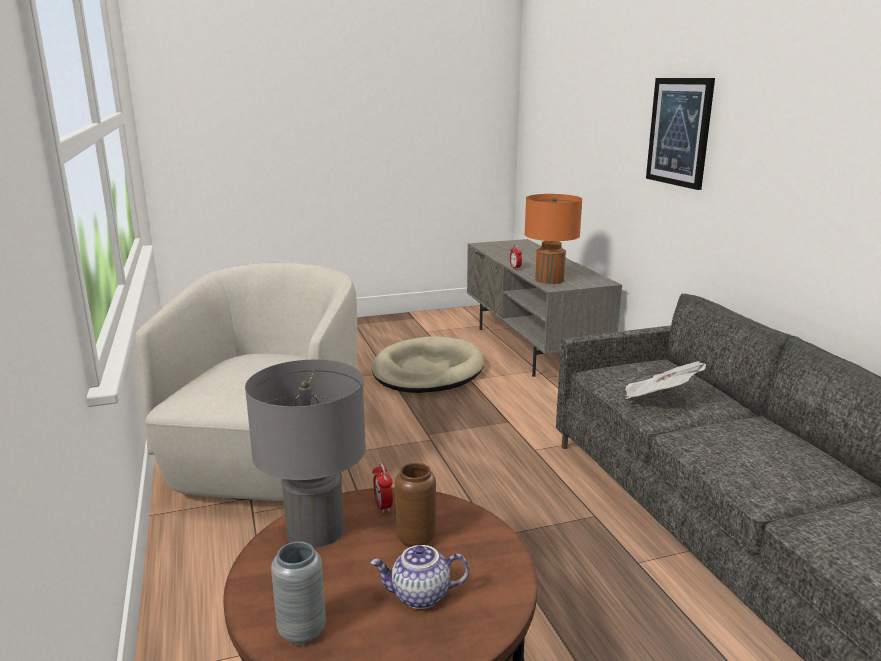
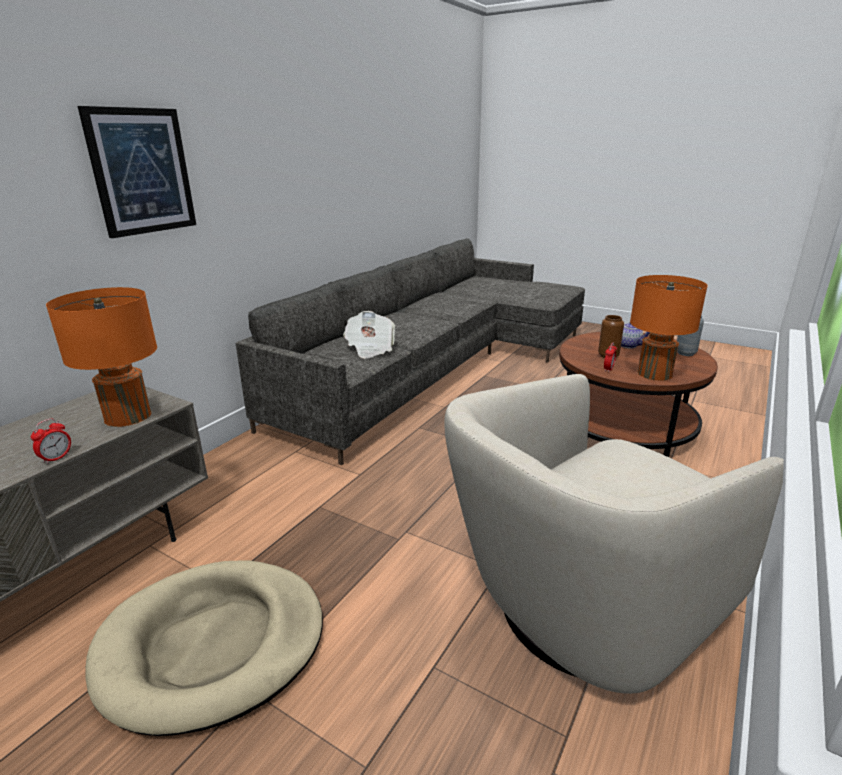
camera: 130 degrees left, 5 degrees up
grey table lamp [245,360,366,548] -> orange table lamp [630,275,708,381]

